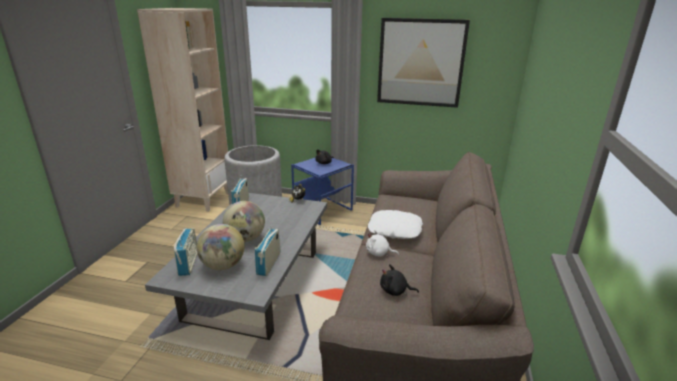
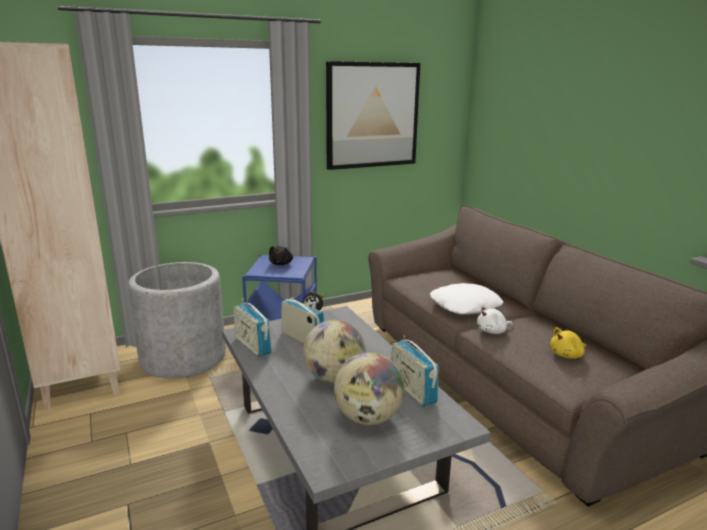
camera: 40 degrees left, 5 degrees down
radio [174,228,197,276] -> radio moved to [281,298,324,343]
black plush toy [380,264,419,296] -> yellow plush toy [550,327,586,359]

